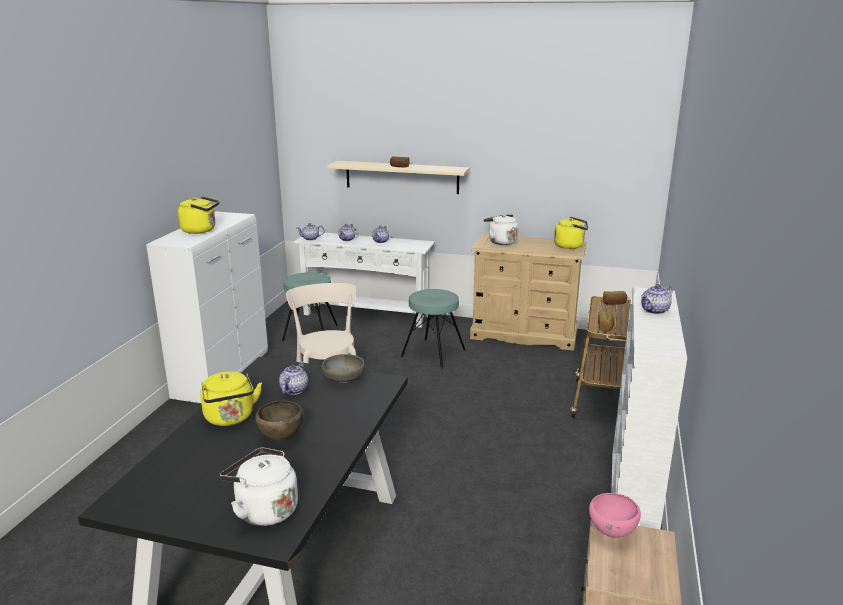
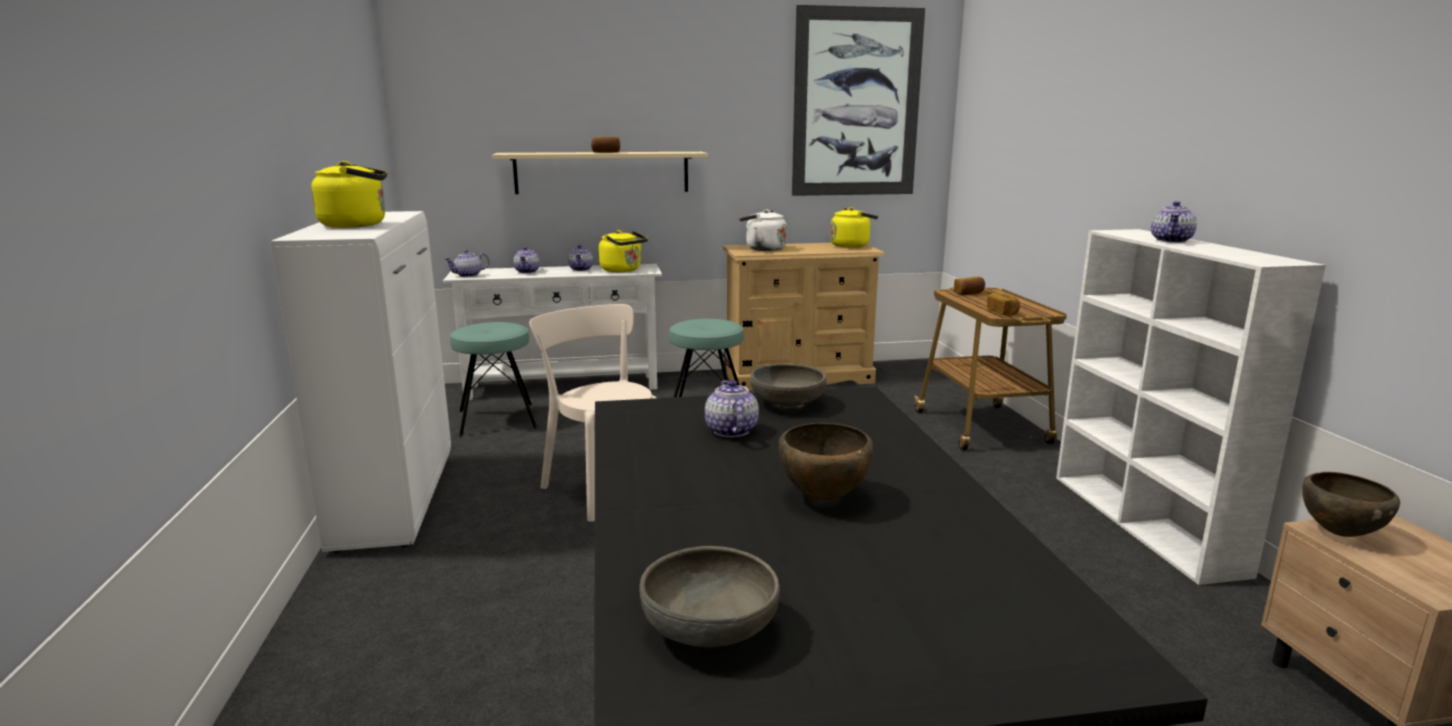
camera: 25 degrees left, 5 degrees down
yellow kettle [200,372,262,426] -> yellow kettle moved to [599,230,648,272]
white kettle [220,447,298,526] -> none
pink bowl [589,493,641,538] -> brown bowl [1302,472,1400,537]
none -> grey bowl [639,546,780,647]
none -> picture [792,5,925,196]

